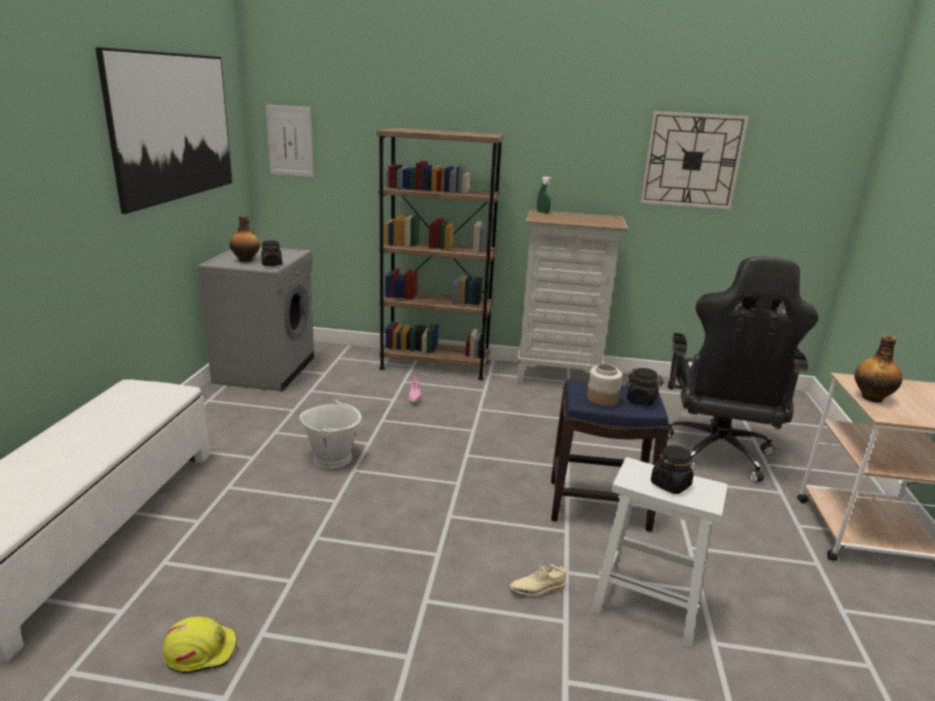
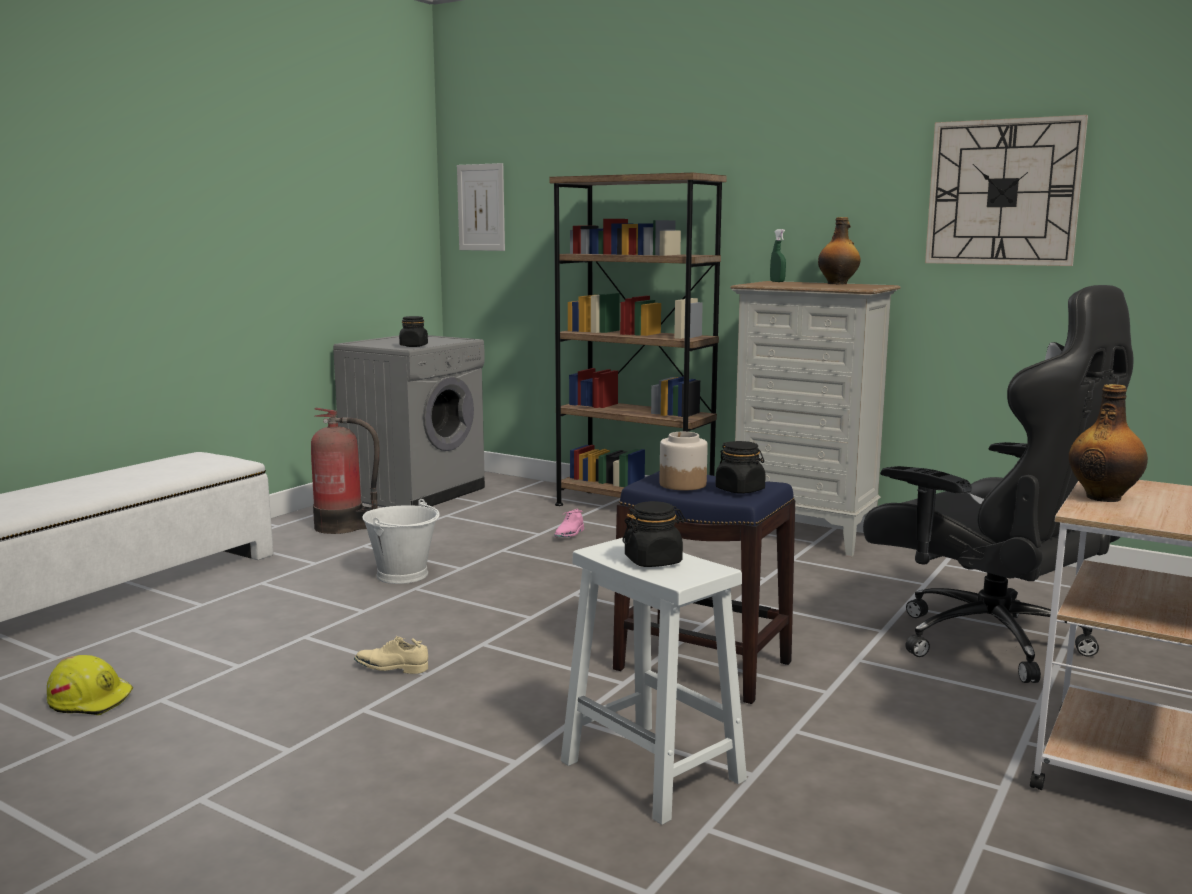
camera: 25 degrees right, 10 degrees down
picture [95,47,232,214] -> none
bottle [230,215,260,262] -> bottle moved to [818,217,861,284]
beige shoe [509,564,566,597] -> beige shoe moved to [354,636,428,674]
black office chair [668,256,819,483] -> black office chair turned 75 degrees counterclockwise [863,285,1134,683]
none -> fire extinguisher [311,408,380,534]

